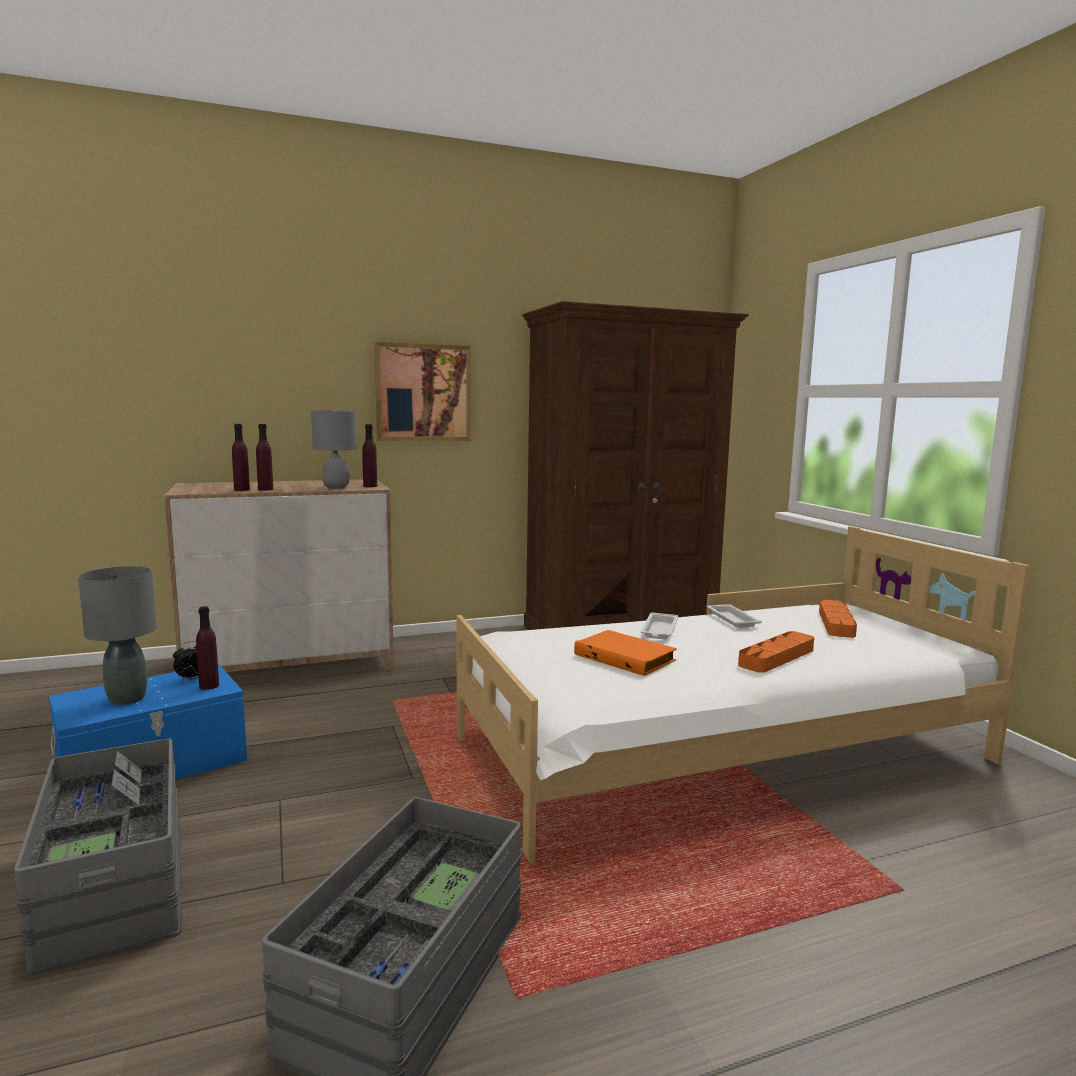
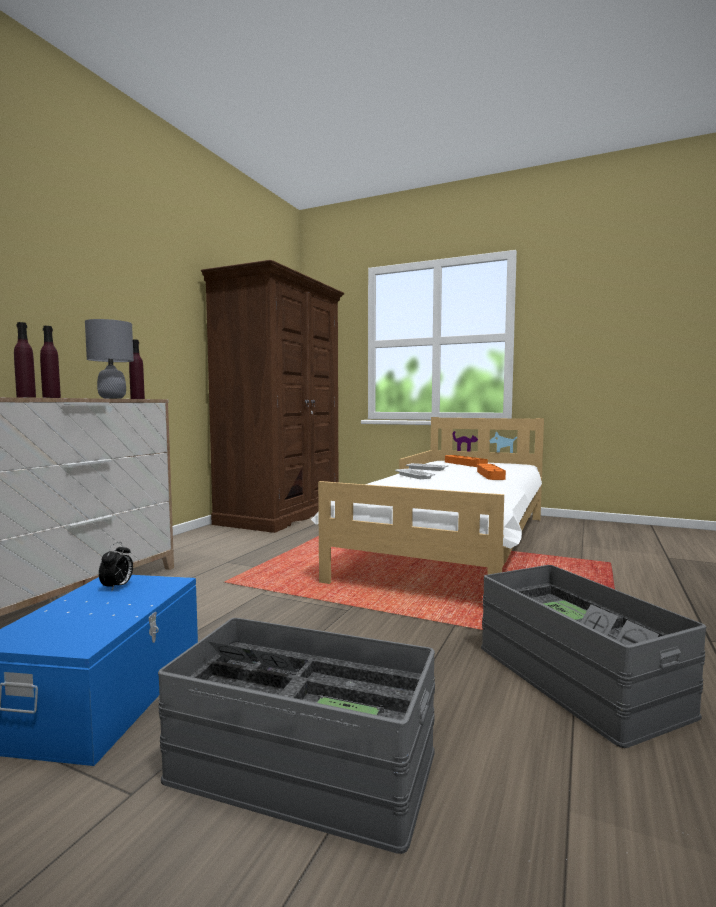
camera: 45 degrees left, 5 degrees down
grey table lamp [78,566,157,705] -> none
purple bottle [196,606,219,690] -> none
picture [375,342,471,441] -> none
orange book [574,630,677,676] -> none

